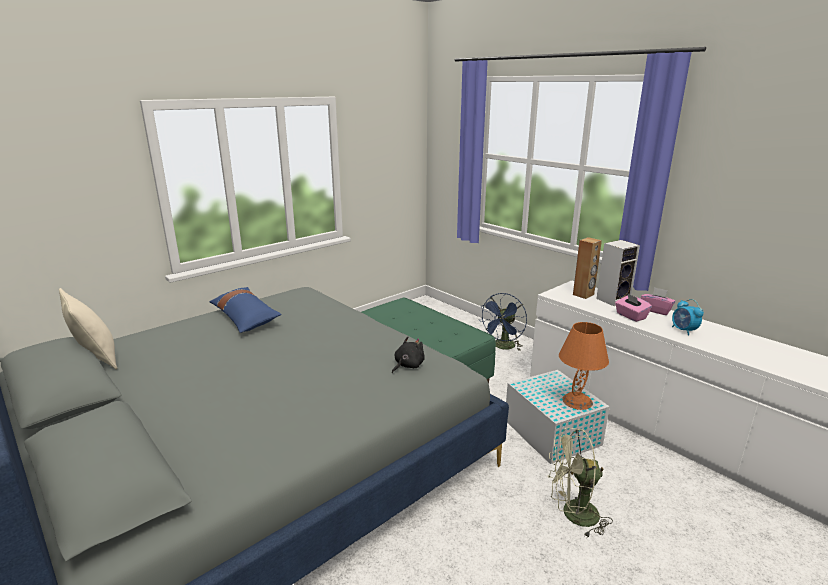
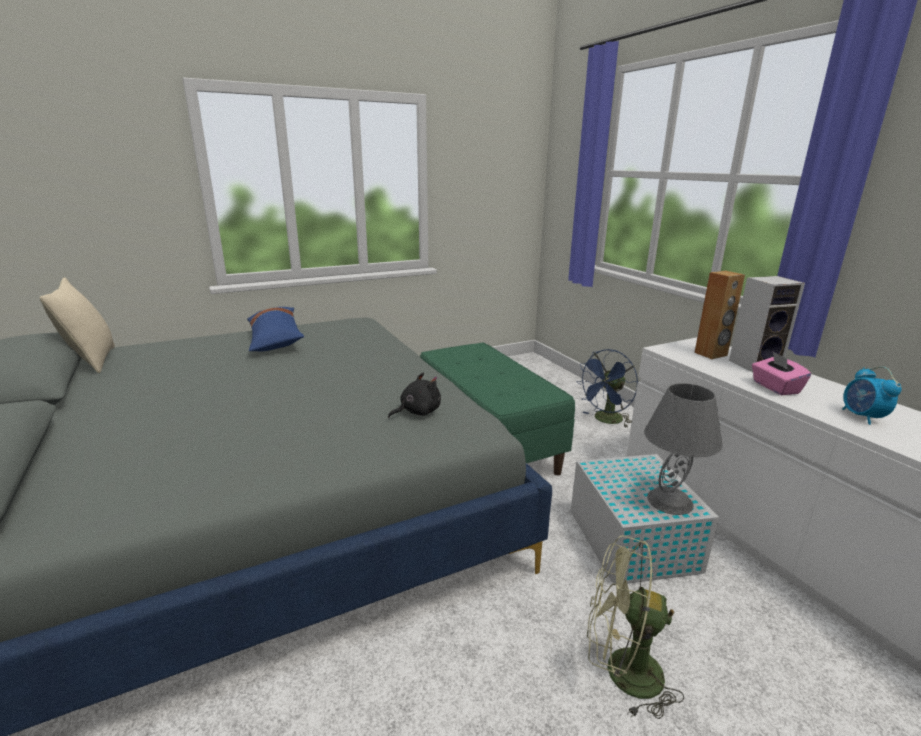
camera: 15 degrees right, 0 degrees up
orange table lamp [559,322,609,410] -> grey table lamp [644,383,723,515]
pink tissue box [641,287,675,315] -> none

